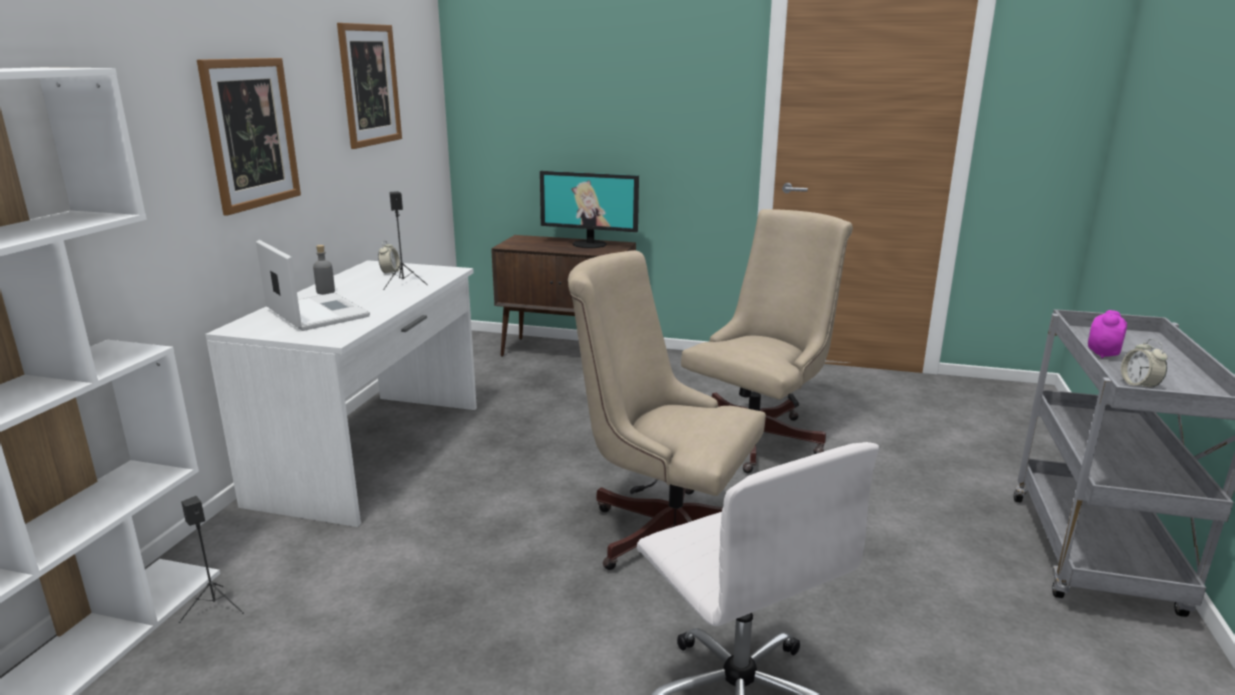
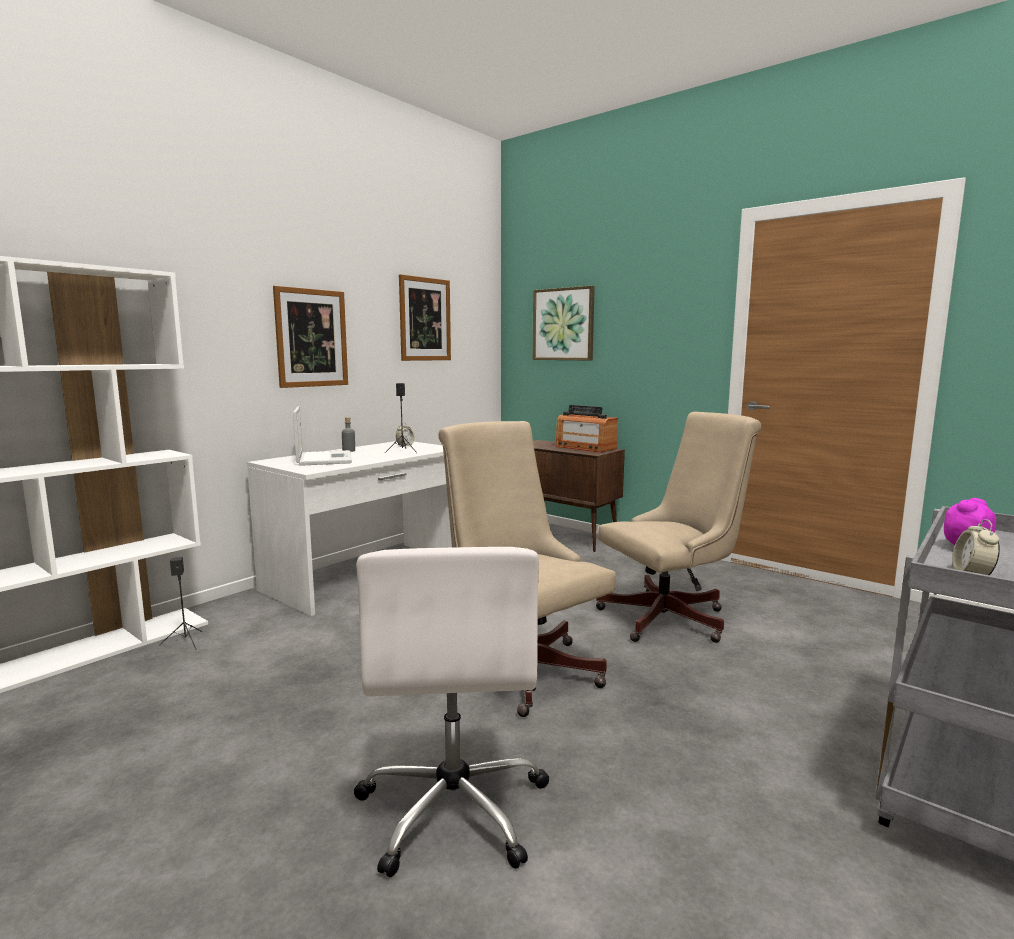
camera: 25 degrees right, 10 degrees down
monitor [540,171,639,248] -> radio [555,405,618,453]
none -> picture [533,286,595,361]

